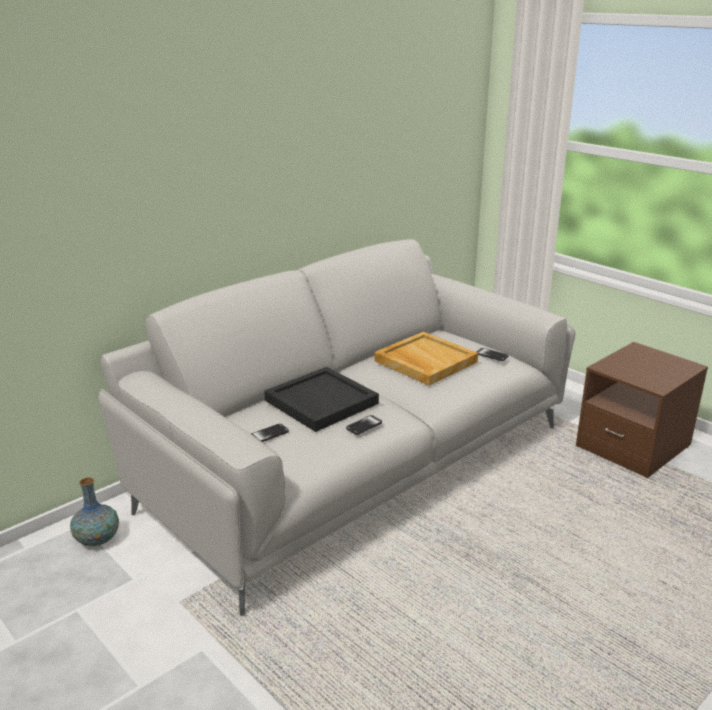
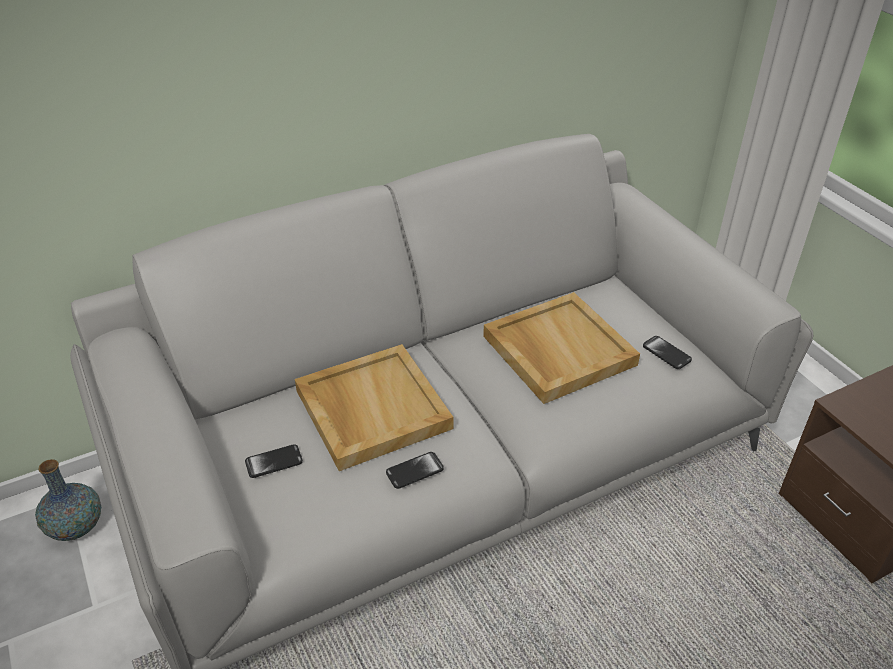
camera: 15 degrees right, 15 degrees up
black tray [264,367,379,432] -> beige tray [295,344,453,471]

